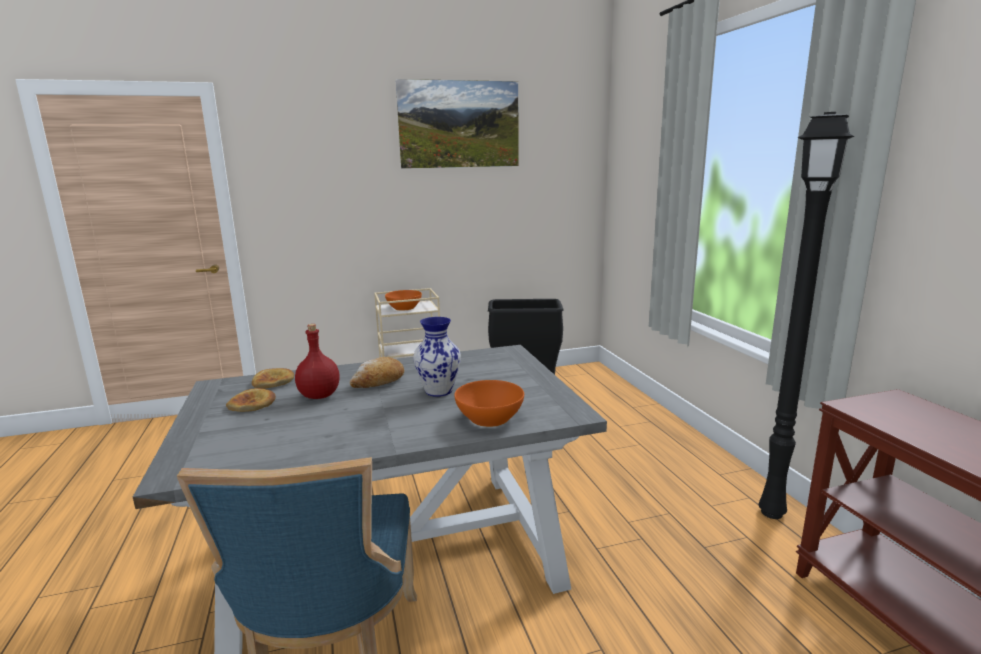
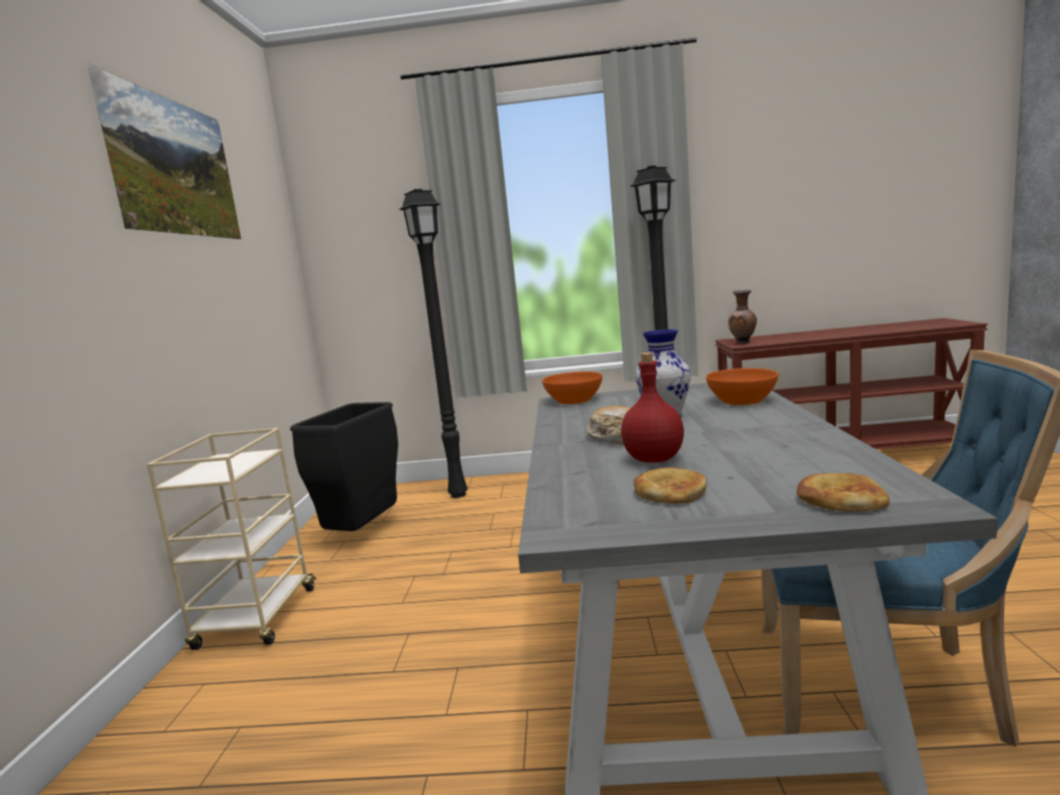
camera: 70 degrees left, 5 degrees down
bread [252,368,294,389] -> bread moved to [797,473,890,512]
orange bowl [385,290,422,311] -> orange bowl moved to [542,371,602,404]
none -> black floor lamp [399,189,468,498]
none -> brown vase [728,290,757,344]

